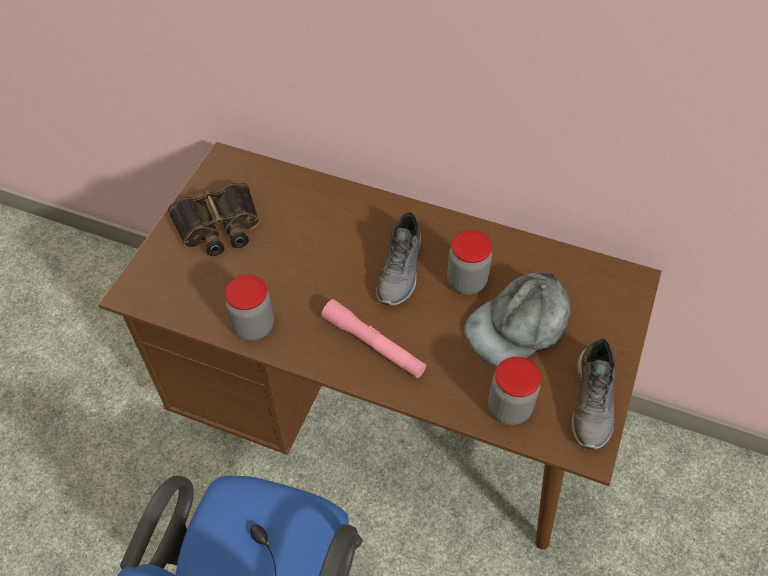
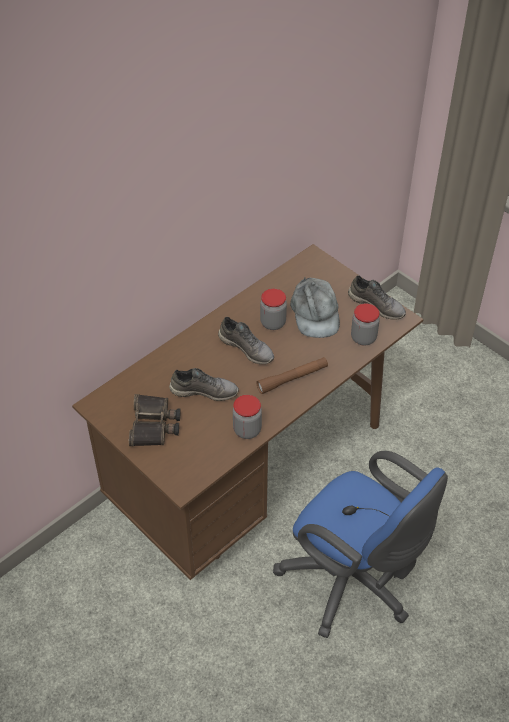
camera: 65 degrees left, 5 degrees down
pink flashlight [321,299,426,378] -> brown flashlight [256,357,328,394]
none -> grey shoe [169,368,239,401]

